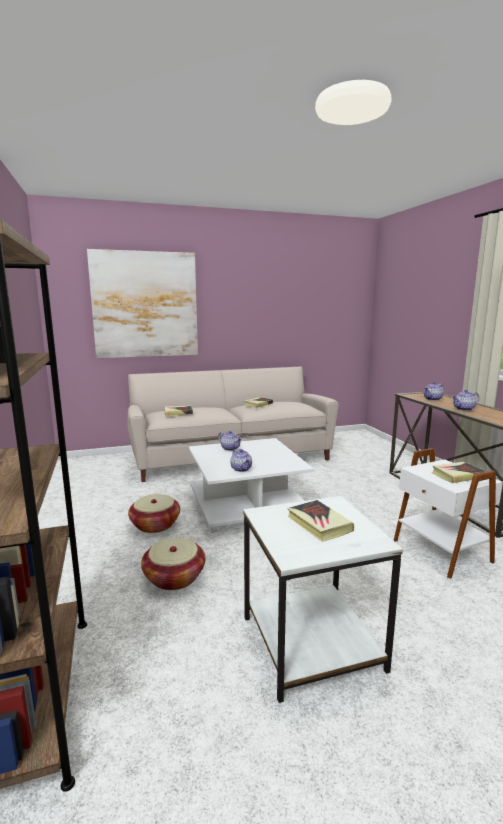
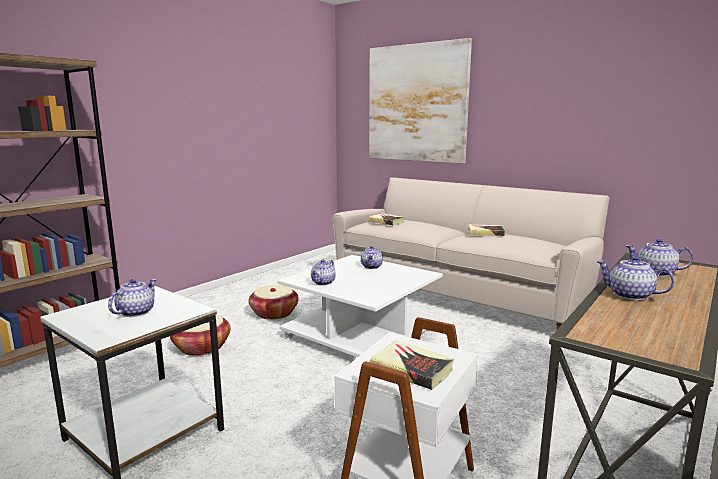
camera: 55 degrees right, 0 degrees up
book [287,500,354,542] -> teapot [108,279,157,317]

